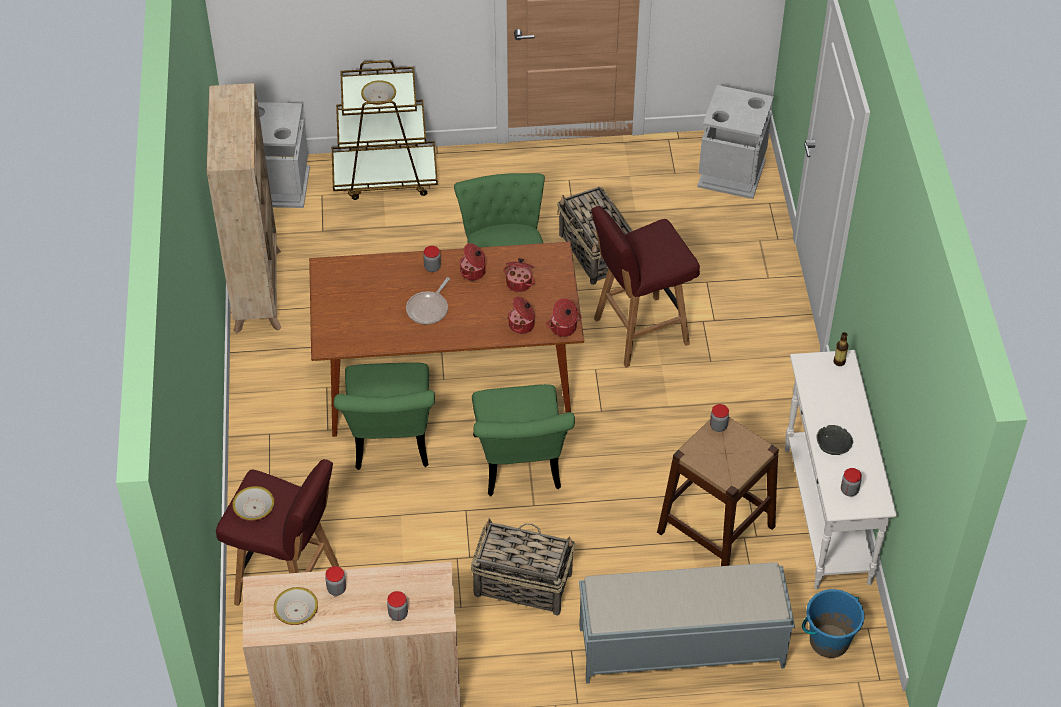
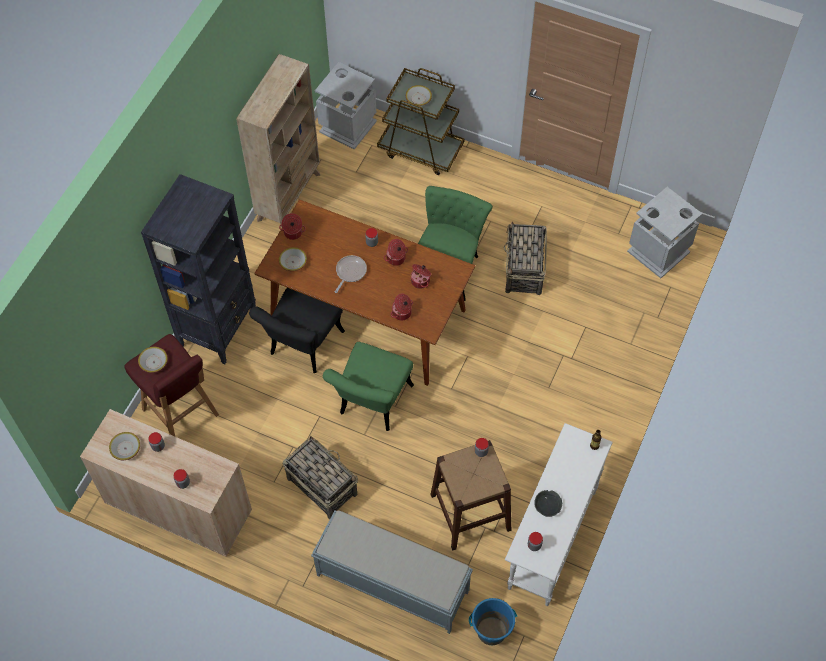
camera: 30 degrees right, 10 degrees up
green chair [334,362,435,470] -> black chair [249,288,345,373]
frying pan [406,277,450,324] -> frying pan turned 150 degrees clockwise [335,255,367,293]
cooking pot [546,298,581,337] -> cooking pot moved to [279,213,306,240]
red stool [591,206,700,368] -> none
none -> black bookcase [141,174,256,365]
none -> bowl [279,247,307,271]

